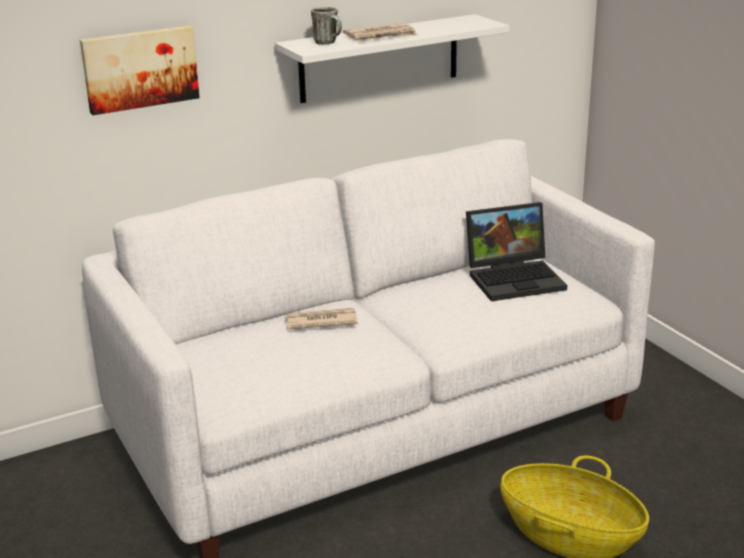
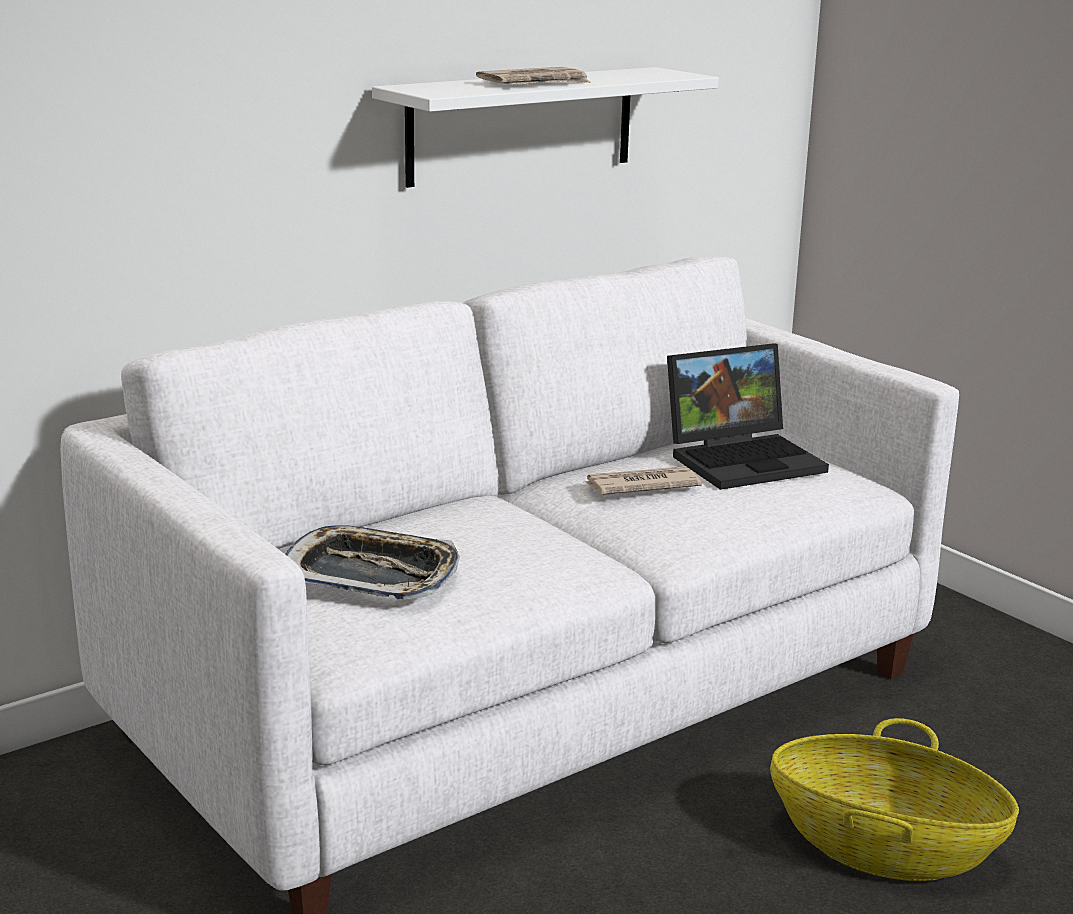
camera: 10 degrees left, 5 degrees down
picture [80,25,200,115] -> none
newspaper [285,308,358,329] -> newspaper moved to [585,466,702,495]
mug [311,7,342,44] -> none
none -> tray [286,525,460,600]

